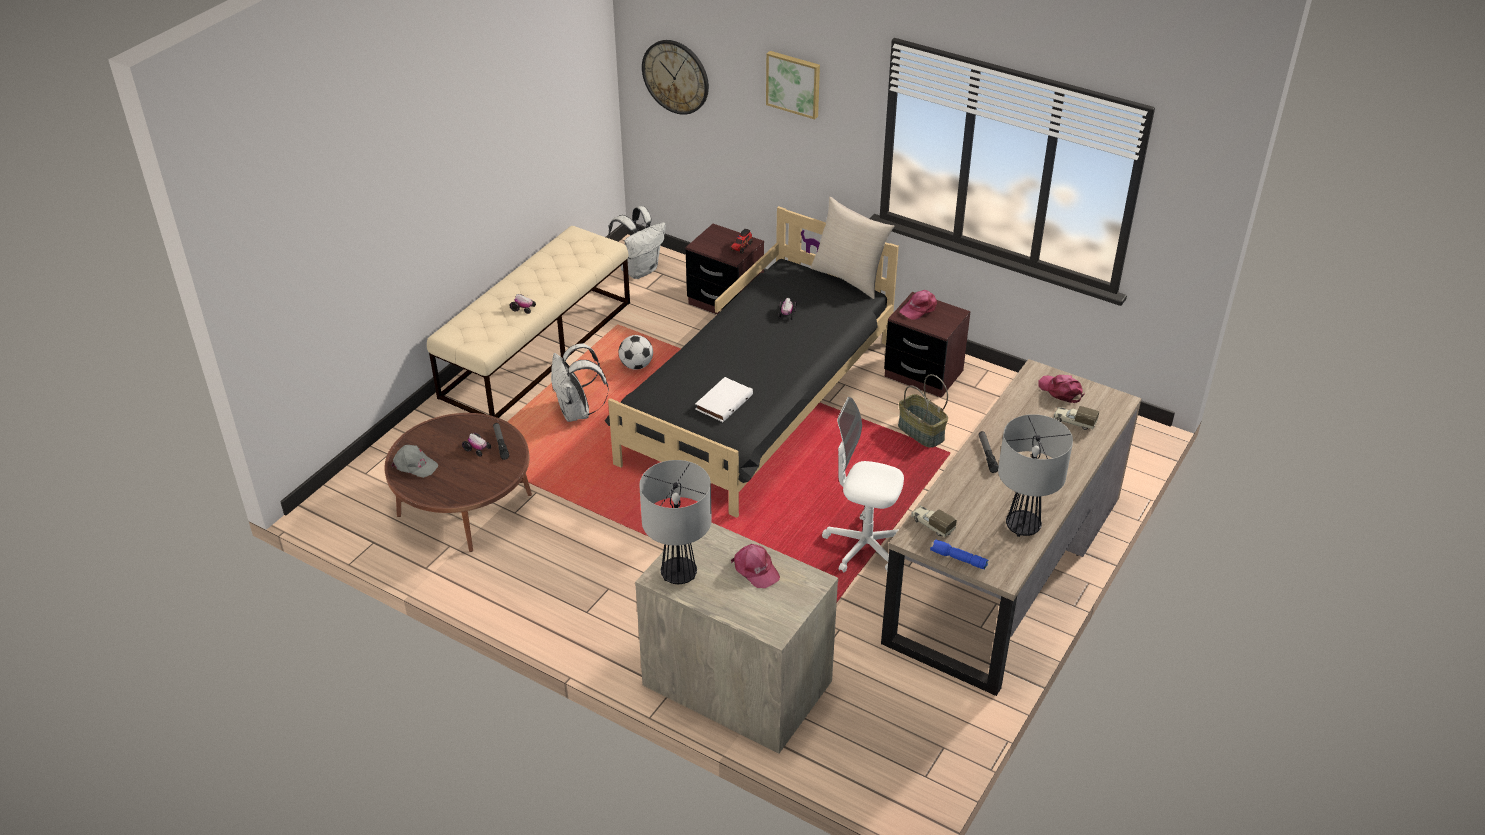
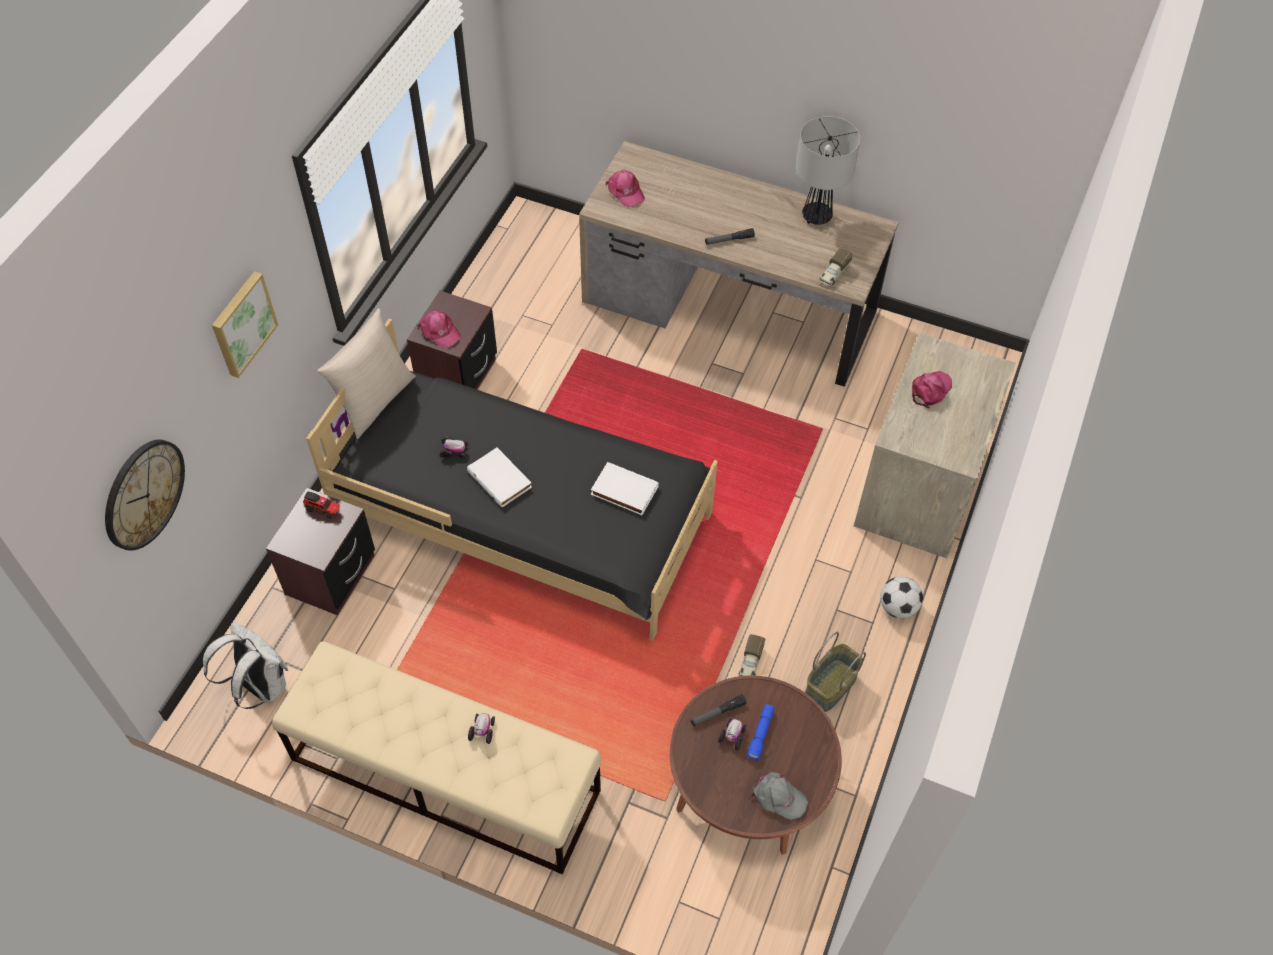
camera: 100 degrees left, 15 degrees up
grey cap [391,445,439,478] -> grey cap turned 105 degrees clockwise [751,772,808,820]
white backpack [551,343,609,422] -> none
football [619,335,653,370] -> football moved to [880,576,923,619]
table lamp [639,460,712,584] -> none
white office chair [822,397,904,572] -> none
basket [898,374,948,448] -> basket moved to [805,632,866,712]
blue flashlight [930,540,988,570] -> blue flashlight moved to [746,704,774,762]
pink cap [1039,375,1085,403] -> pink cap turned 75 degrees counterclockwise [606,170,645,207]
toy truck [1053,406,1099,430] -> toy truck moved to [738,634,765,676]
none -> white book [467,447,532,508]

